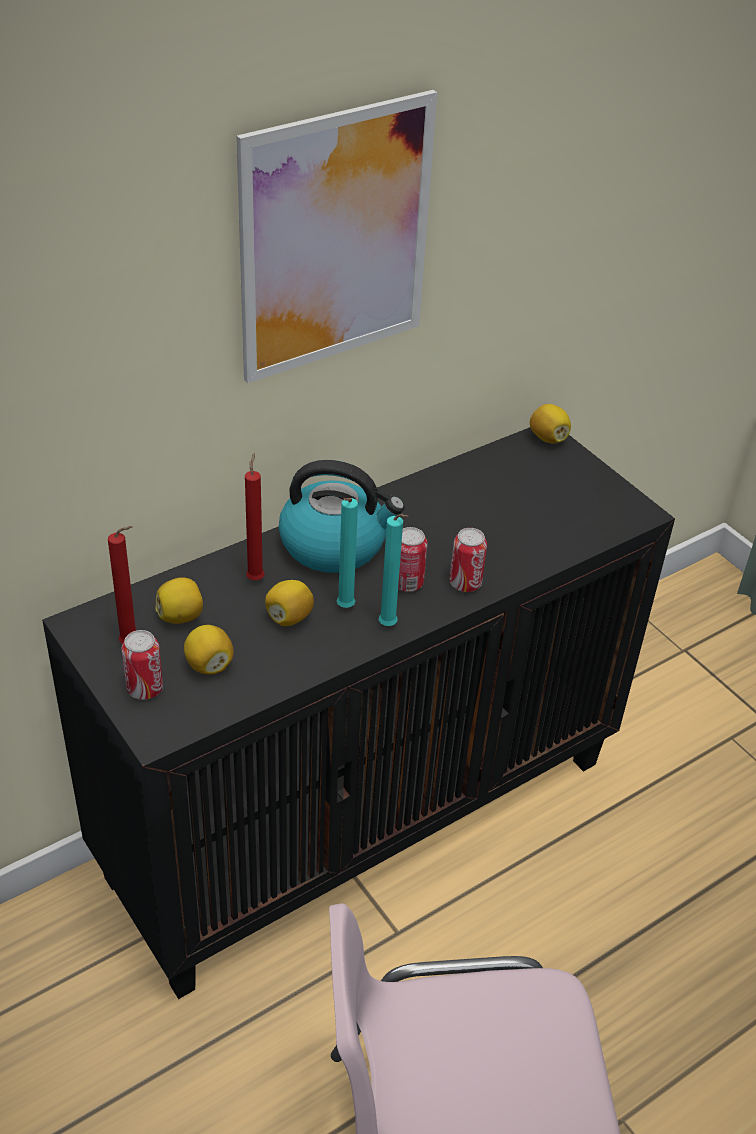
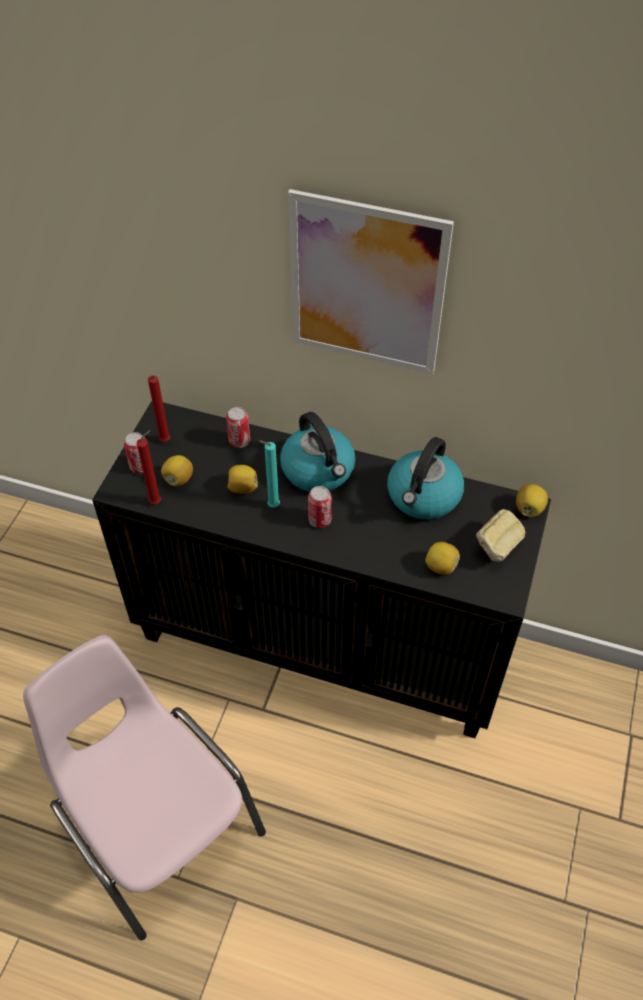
camera: 55 degrees right, 10 degrees up
lemon [155,577,203,624] -> lemon moved to [425,542,460,575]
red candle [245,453,264,580] -> red candle moved to [137,430,161,504]
turquoise candle [379,514,409,626] -> none
can [450,528,487,592] -> can moved to [226,407,250,448]
none -> kettle [387,437,464,520]
none -> bread [476,509,525,562]

